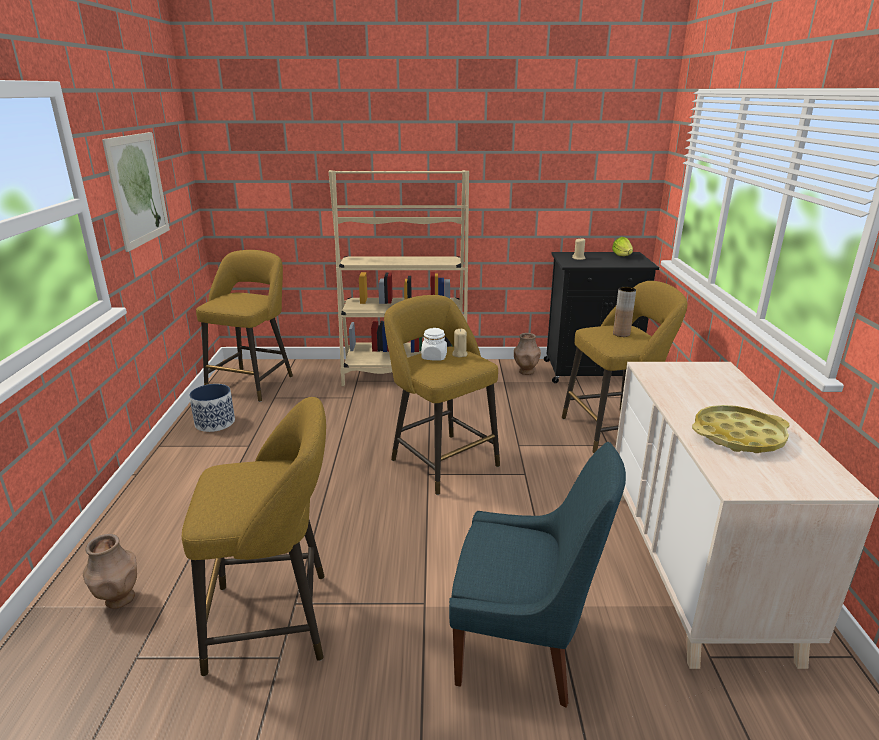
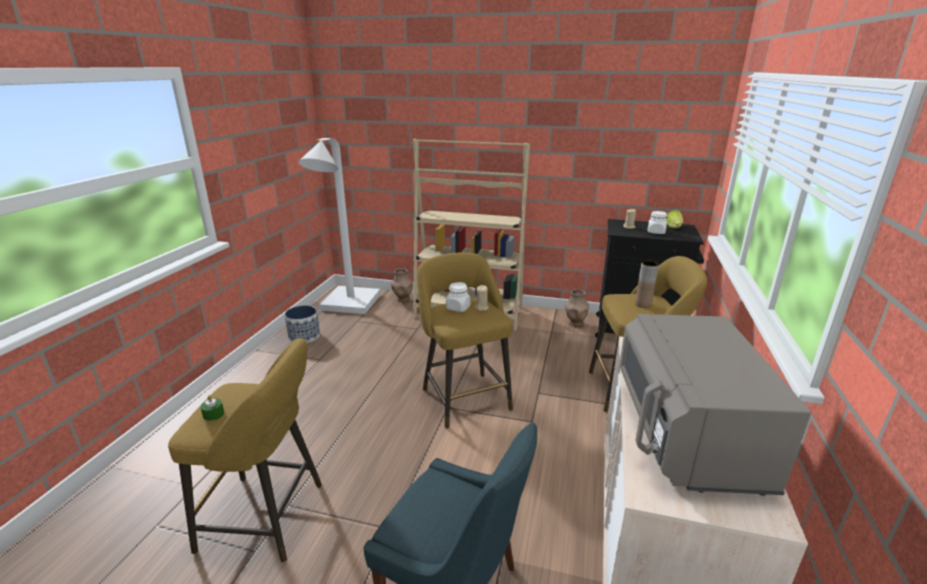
camera: 15 degrees right, 0 degrees up
brown vase [83,534,137,609] -> brown vase moved to [391,268,413,302]
picture [102,132,170,252] -> none
yellow stool [196,250,293,402] -> white floor lamp [298,138,380,314]
yellow tray [692,405,789,453] -> grey microwave [619,314,811,496]
none -> green candle [200,395,224,421]
none -> white jar [648,211,667,234]

